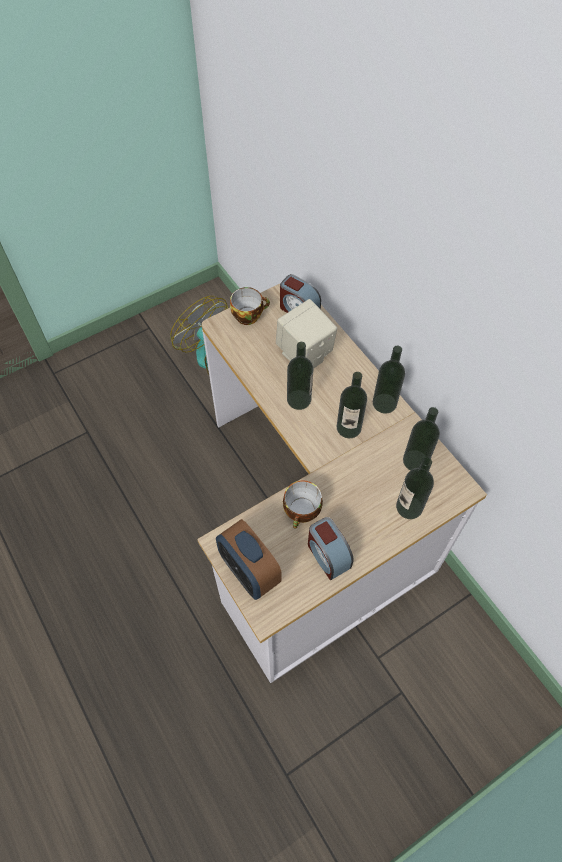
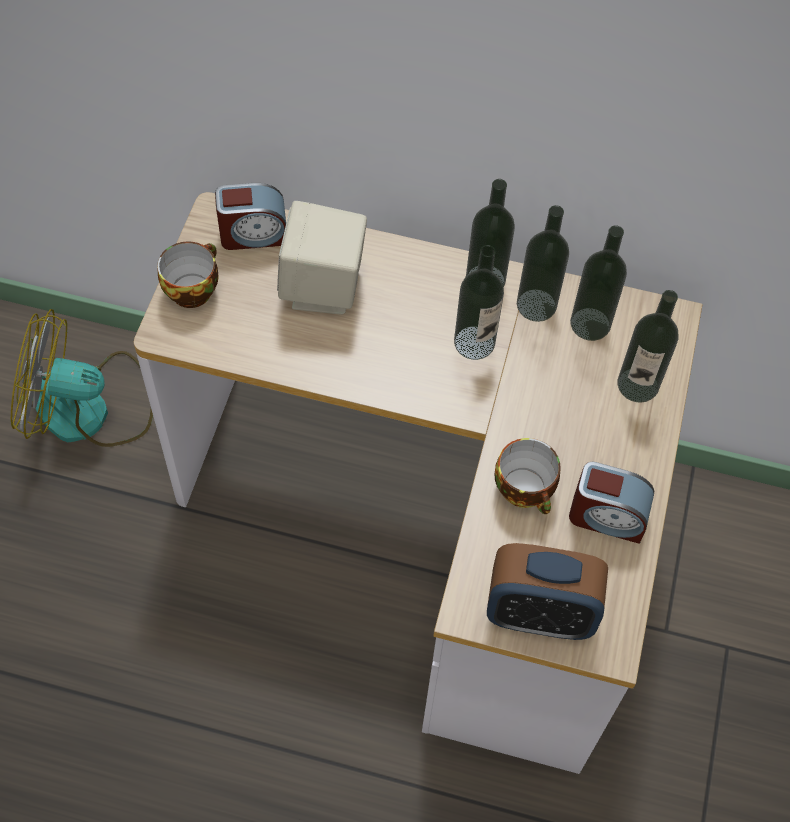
camera: 45 degrees left, 0 degrees up
bottle [287,342,314,410] -> bottle moved to [517,205,569,322]

